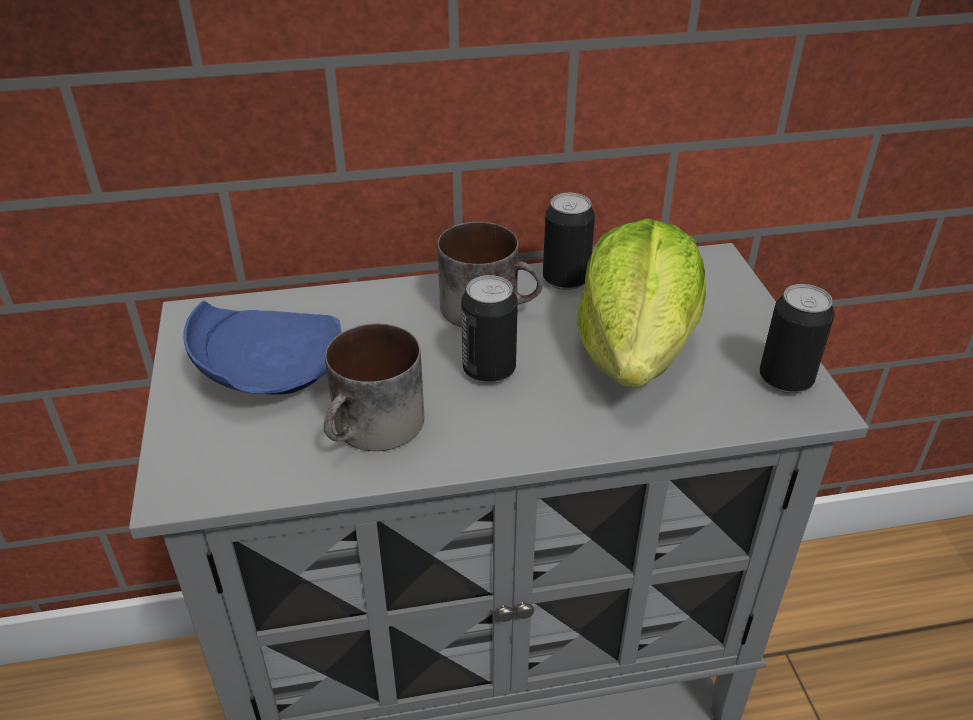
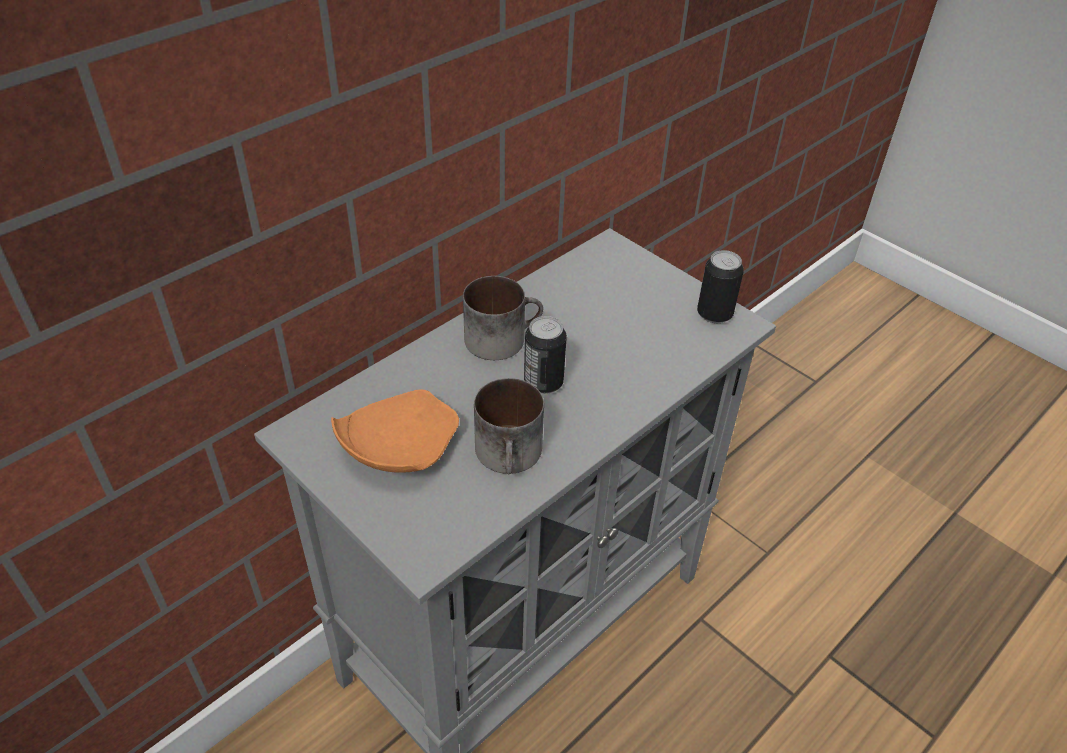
camera: 35 degrees left, 5 degrees up
blue plate [183,301,342,395] -> orange plate [331,389,459,473]
can [543,193,595,290] -> none
lettuce [577,219,706,388] -> none

